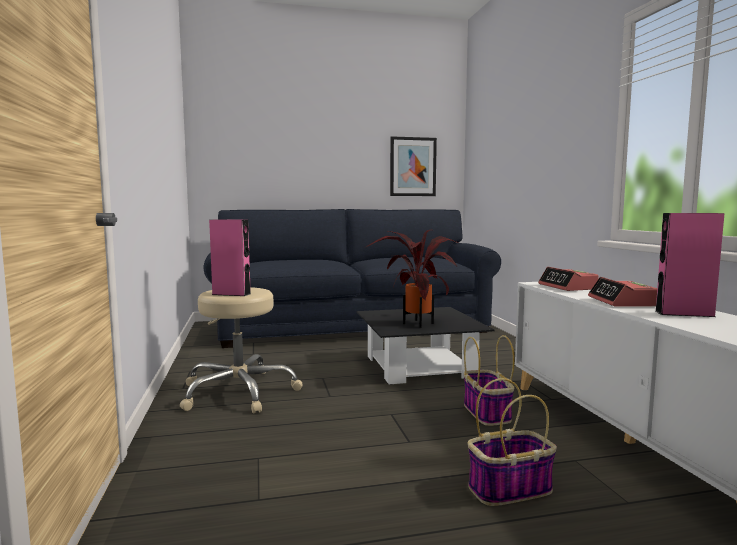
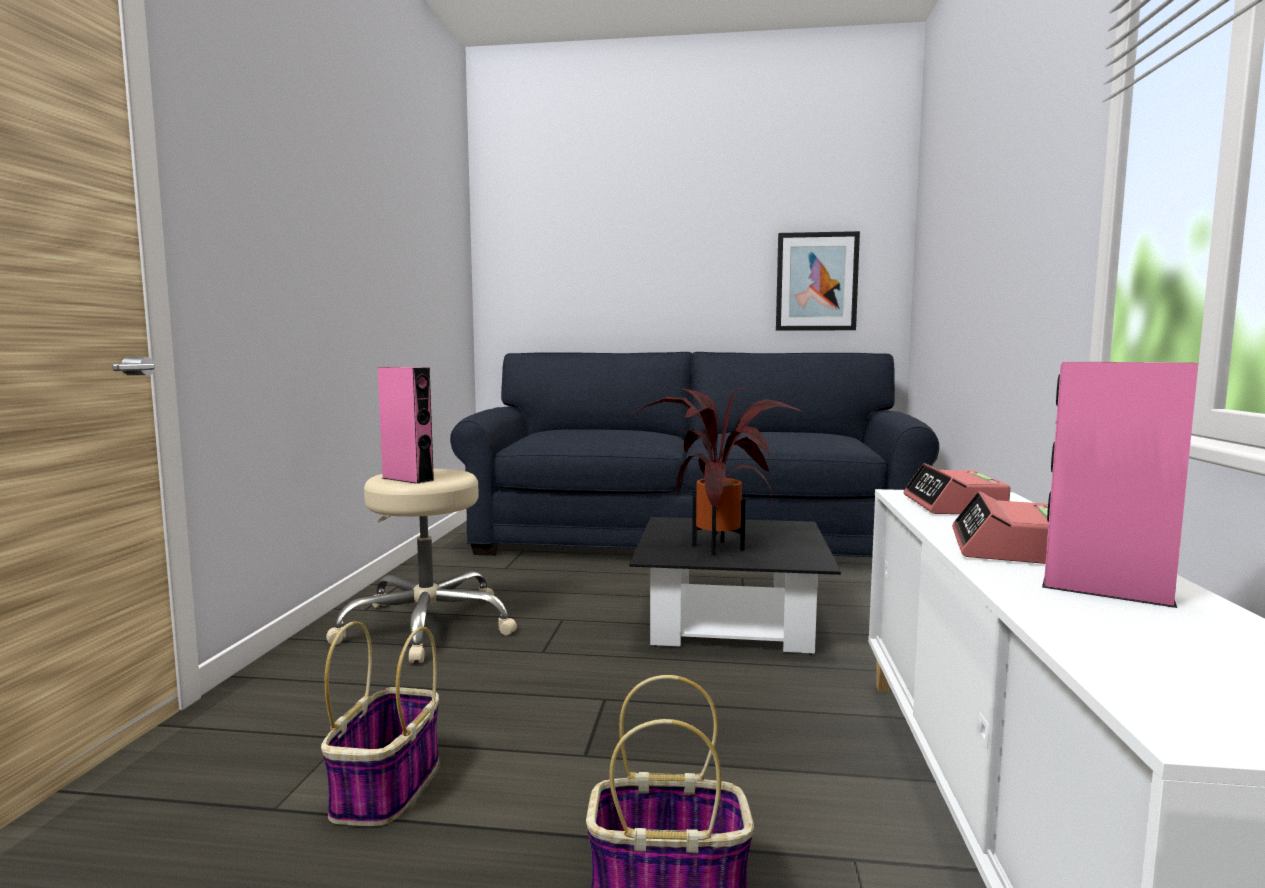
camera: 20 degrees right, 0 degrees up
basket [464,335,515,426] -> basket moved to [321,621,439,826]

